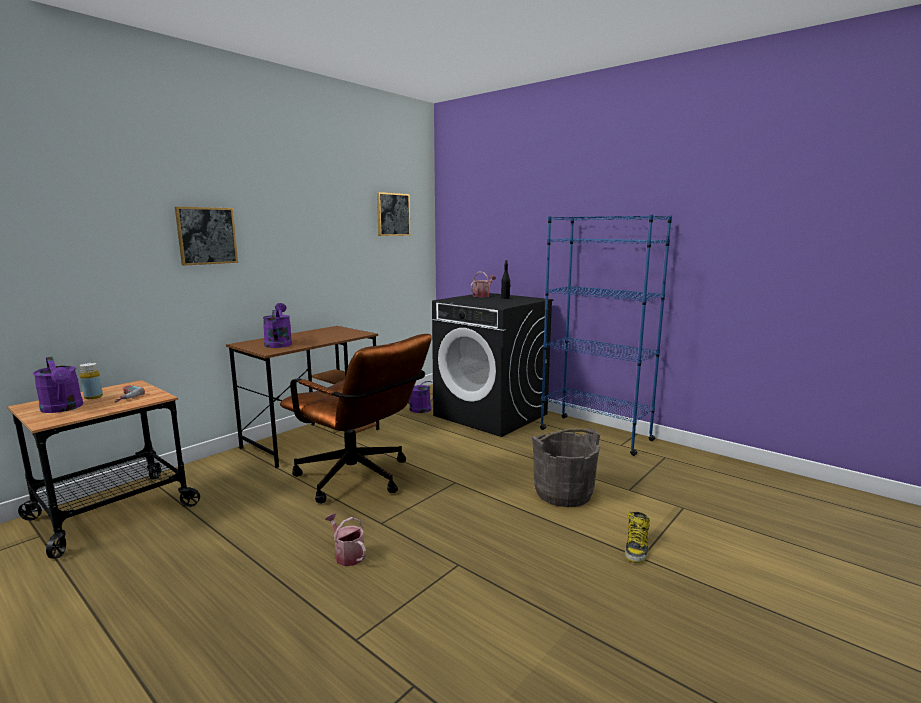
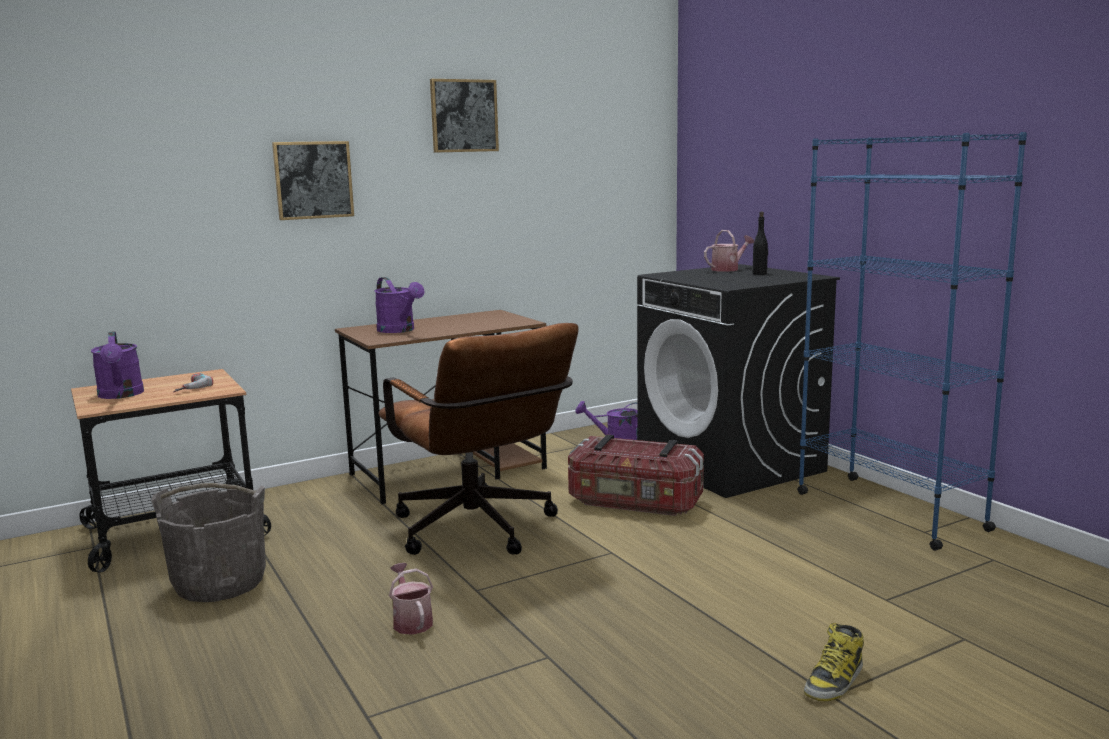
camera: 20 degrees right, 0 degrees up
yellow bottle [80,363,103,399] -> none
purple watering can [263,303,292,348] -> purple watering can turned 135 degrees clockwise [374,277,424,333]
picture [377,192,410,236] -> picture moved to [430,79,499,153]
grey bucket [532,428,600,507] -> grey bucket moved to [151,483,266,602]
none -> storage box [568,435,704,516]

